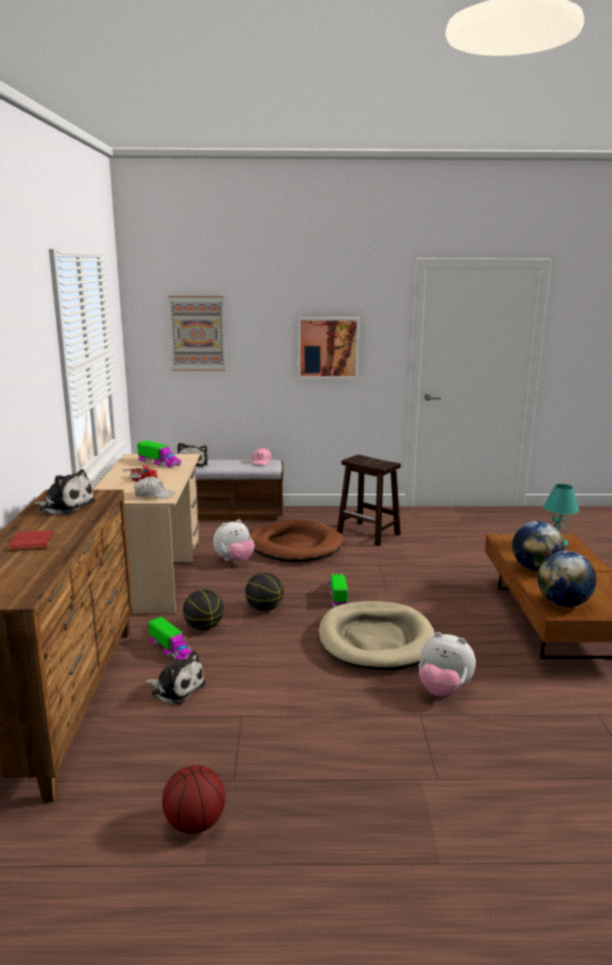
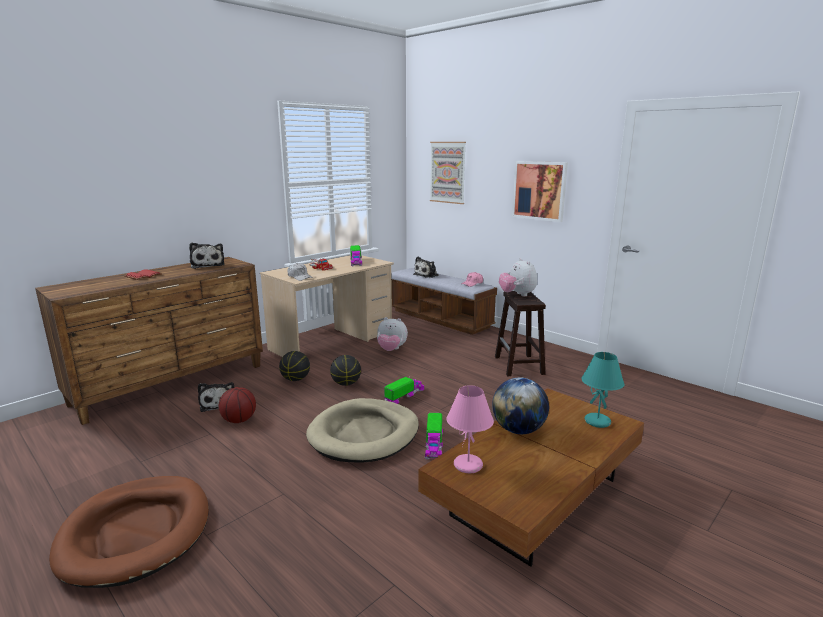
camera: 45 degrees right, 0 degrees up
toy truck [148,617,192,660] -> toy truck moved to [425,413,443,460]
basketball [162,765,225,834] -> basketball moved to [219,387,256,423]
brown dog bed [250,519,343,562] -> brown dog bed moved to [49,476,209,588]
plush toy [419,632,476,697] -> plush toy moved to [499,258,537,296]
globe [537,551,596,607] -> pink table lamp [446,385,494,473]

